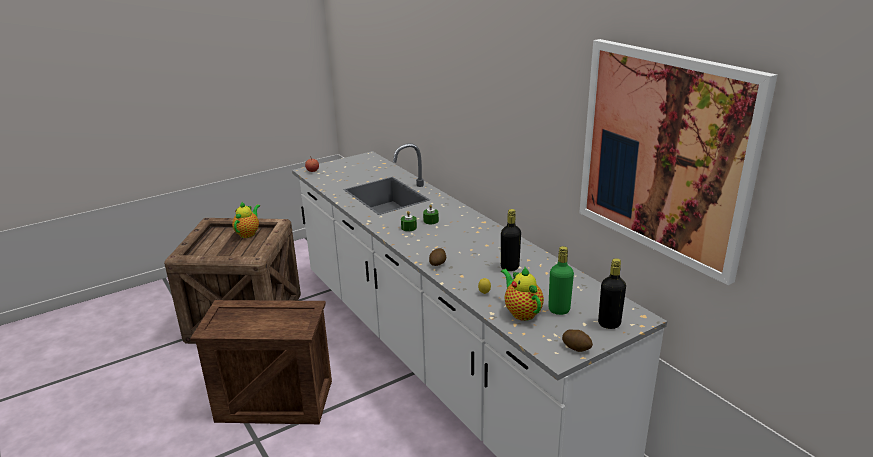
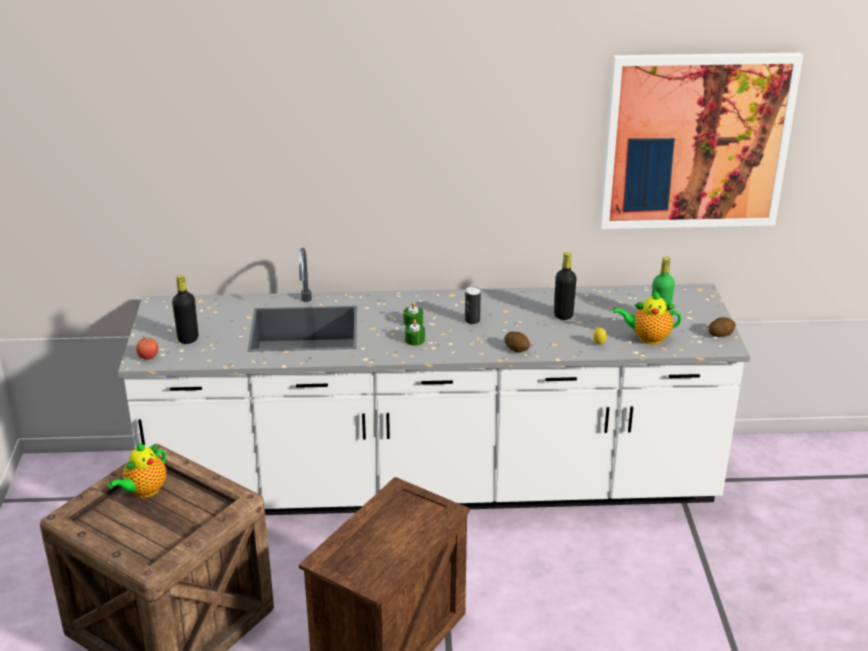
camera: 60 degrees left, 5 degrees up
teapot [232,201,260,238] -> teapot turned 105 degrees counterclockwise [108,443,166,498]
black bottle [598,258,626,329] -> black bottle moved to [172,274,198,344]
none -> can [465,286,481,324]

